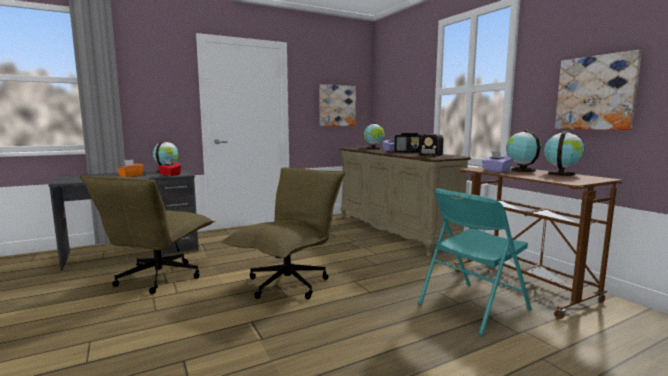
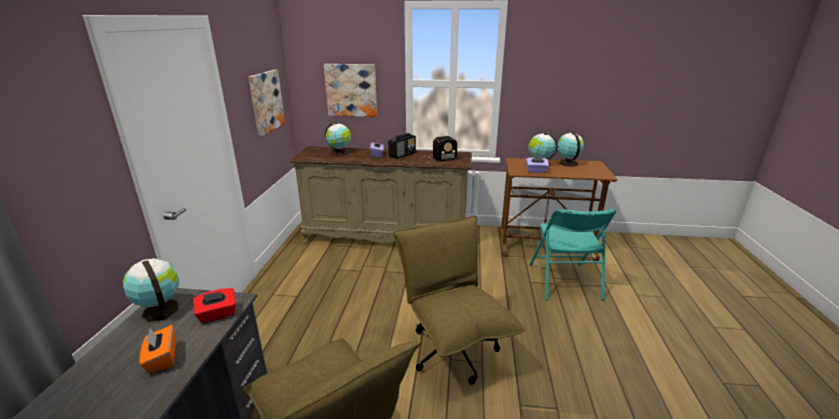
camera: 55 degrees left, 15 degrees up
picture [555,50,642,130] -> picture moved to [324,64,377,117]

